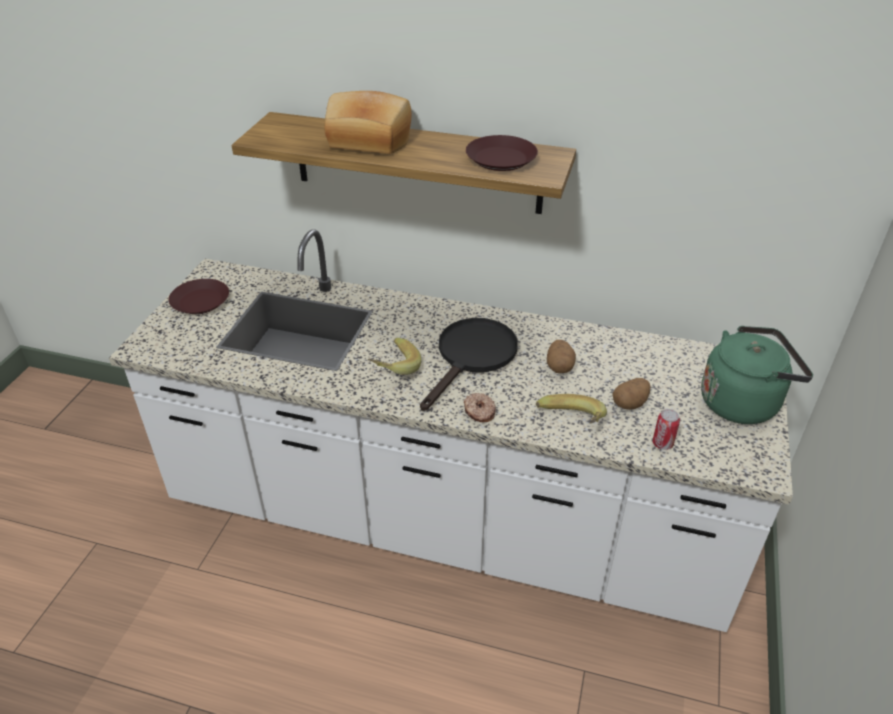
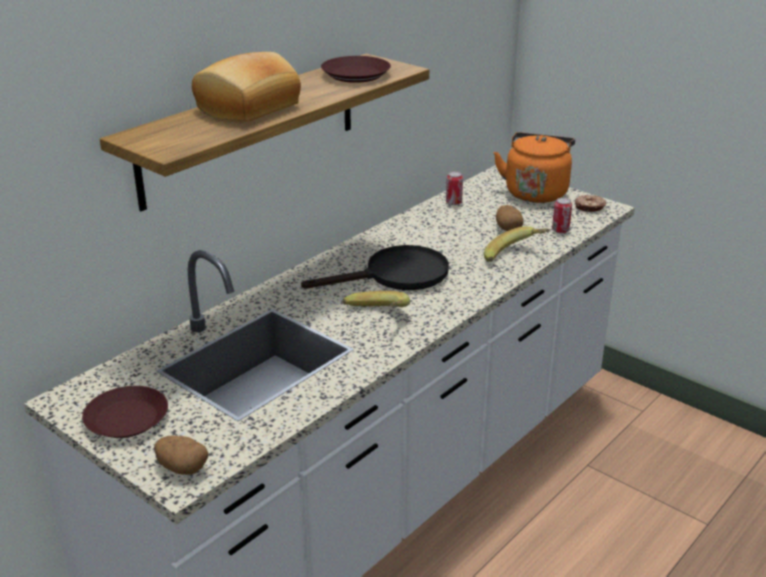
camera: 65 degrees left, 10 degrees down
black frying pan [420,318,518,411] -> black frying pan turned 105 degrees clockwise [301,245,449,290]
donut [464,393,496,423] -> donut moved to [575,195,606,212]
potato [547,340,576,373] -> potato moved to [154,436,208,475]
green kettle [701,326,813,424] -> orange kettle [494,132,575,203]
none -> can [446,171,463,205]

